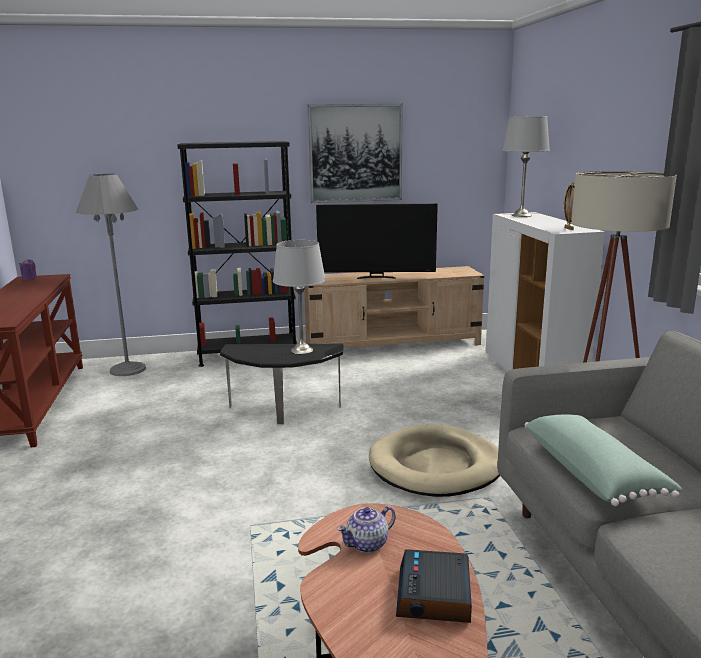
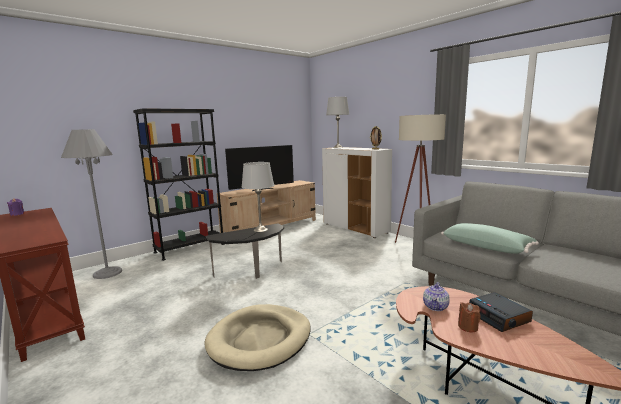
camera: 30 degrees left, 5 degrees down
picture [308,104,403,203] -> none
beige dog bed [369,425,500,497] -> beige dog bed moved to [204,304,310,371]
none -> brown candle [458,302,481,333]

